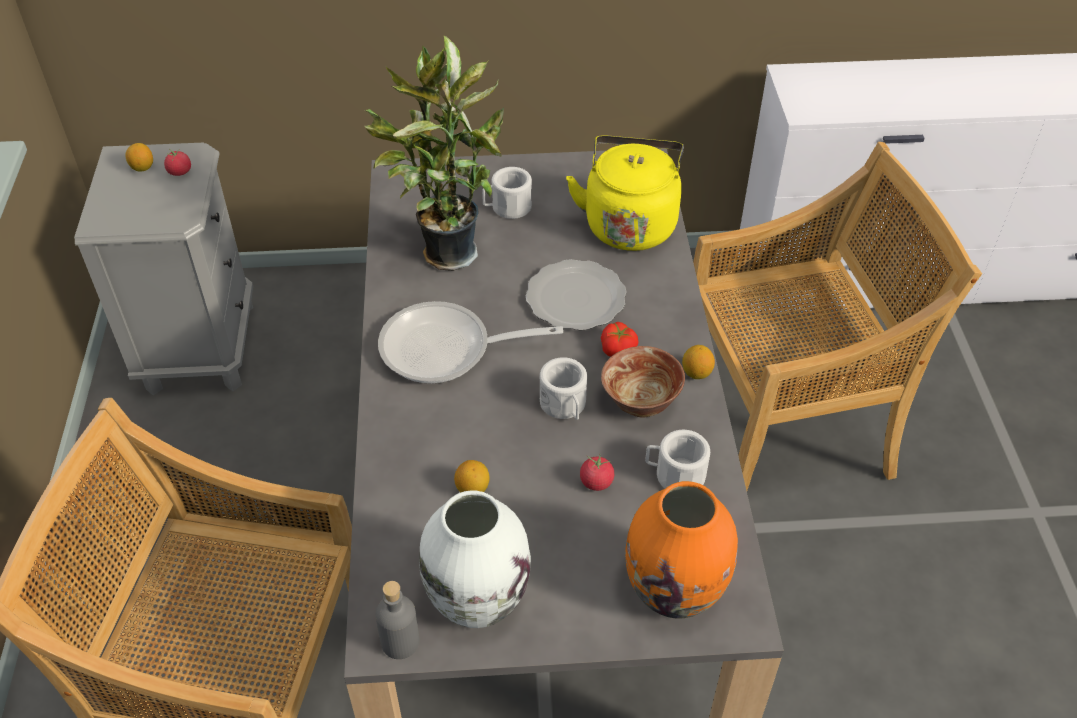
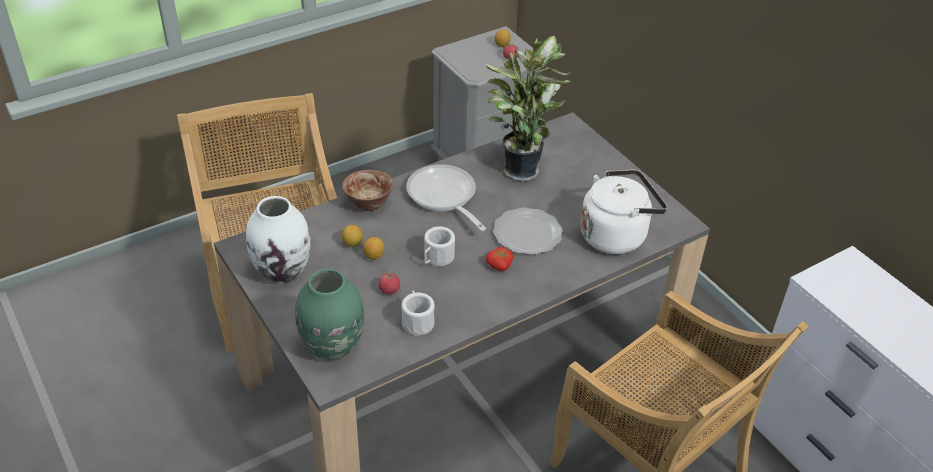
camera: 60 degrees right, 5 degrees down
grey bottle [375,581,419,659] -> none
white mug [482,167,532,219] -> none
yellow kettle [566,135,684,251] -> white kettle [580,169,667,254]
bowl [601,346,685,417] -> bowl moved to [342,170,393,211]
orange vase [625,481,738,618] -> green vase [295,269,364,360]
lemon [682,345,715,379] -> lemon moved to [363,237,385,260]

